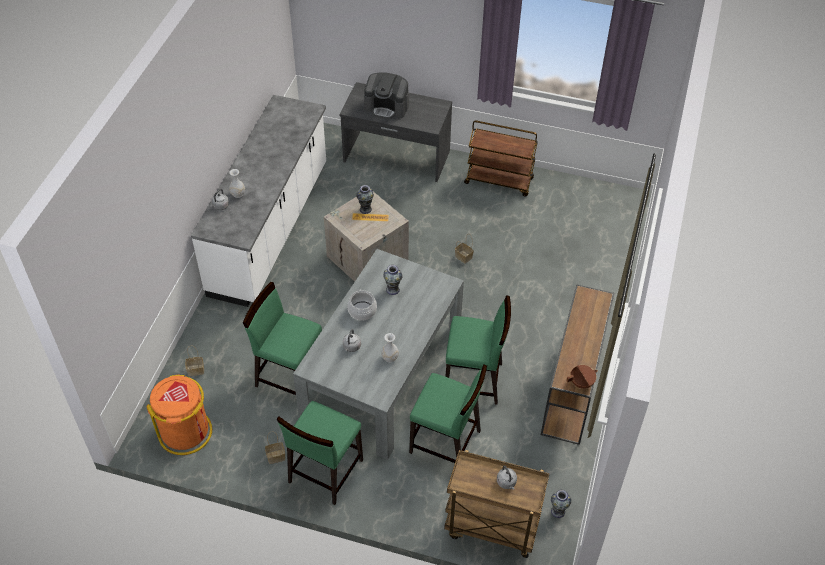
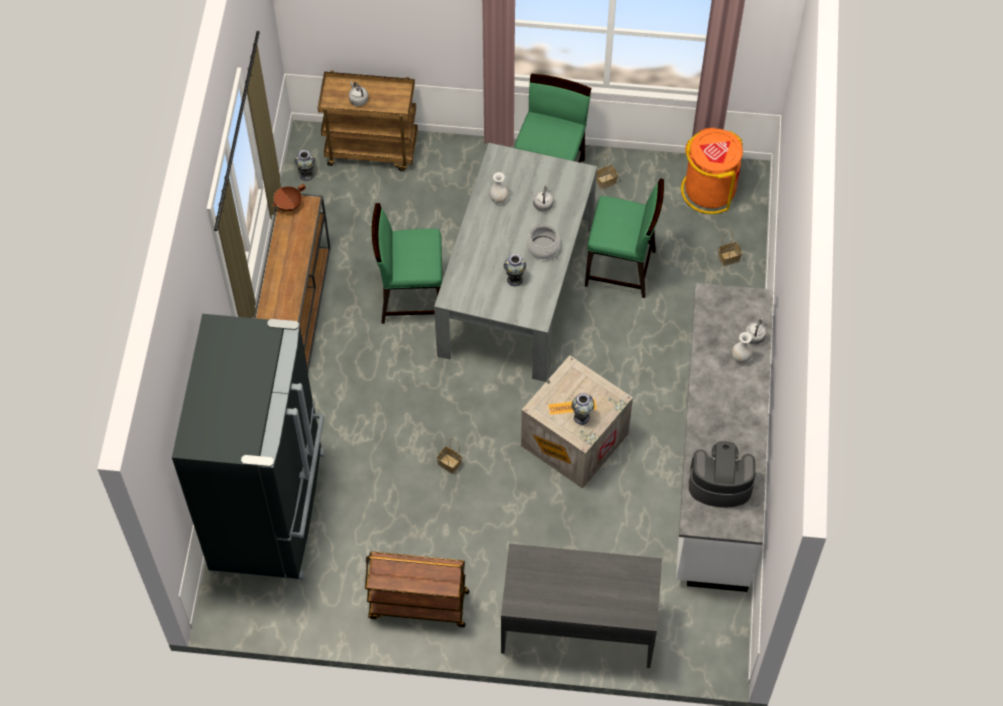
camera: 170 degrees right, 10 degrees up
coffee machine [364,72,409,119] -> coffee machine moved to [689,441,755,507]
green chair [409,364,487,463] -> none
none -> black fridge [172,314,325,580]

